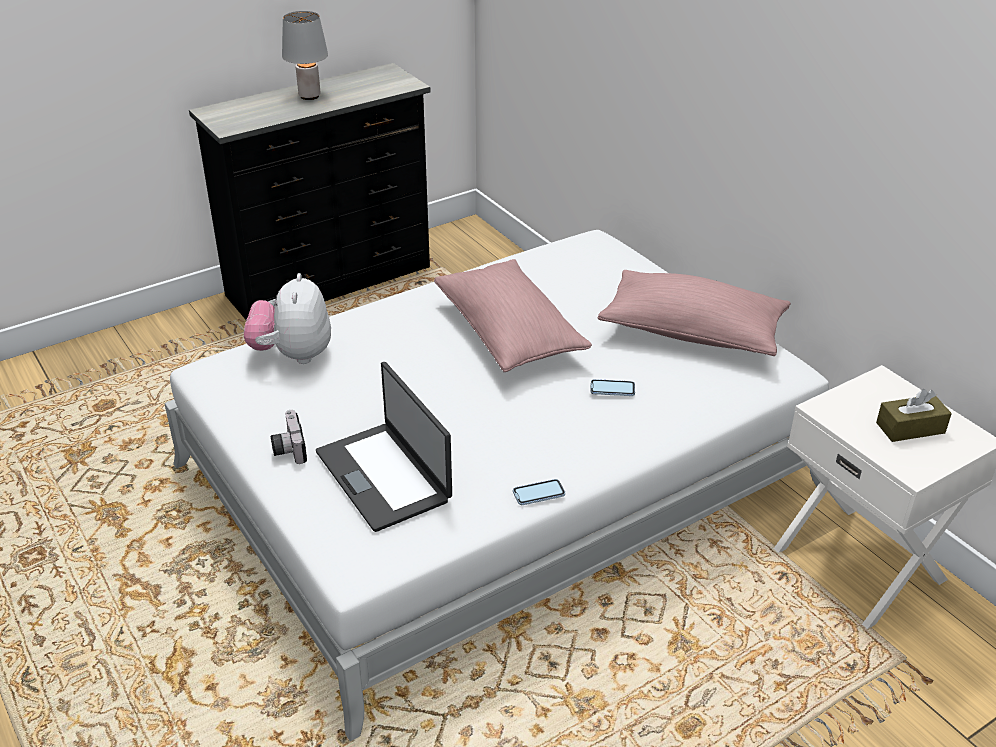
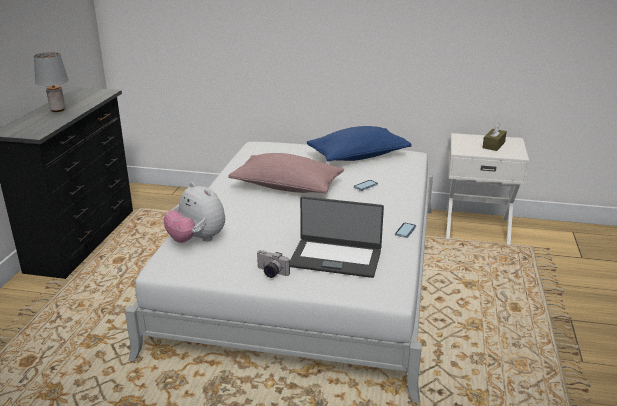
camera: 45 degrees left, 10 degrees down
pink pillow [598,270,791,356] -> blue pillow [307,126,412,161]

